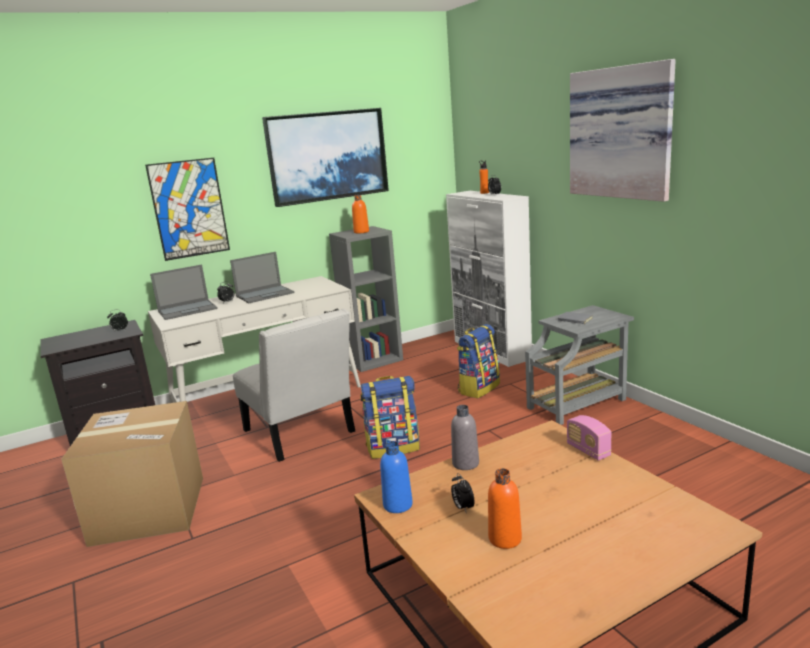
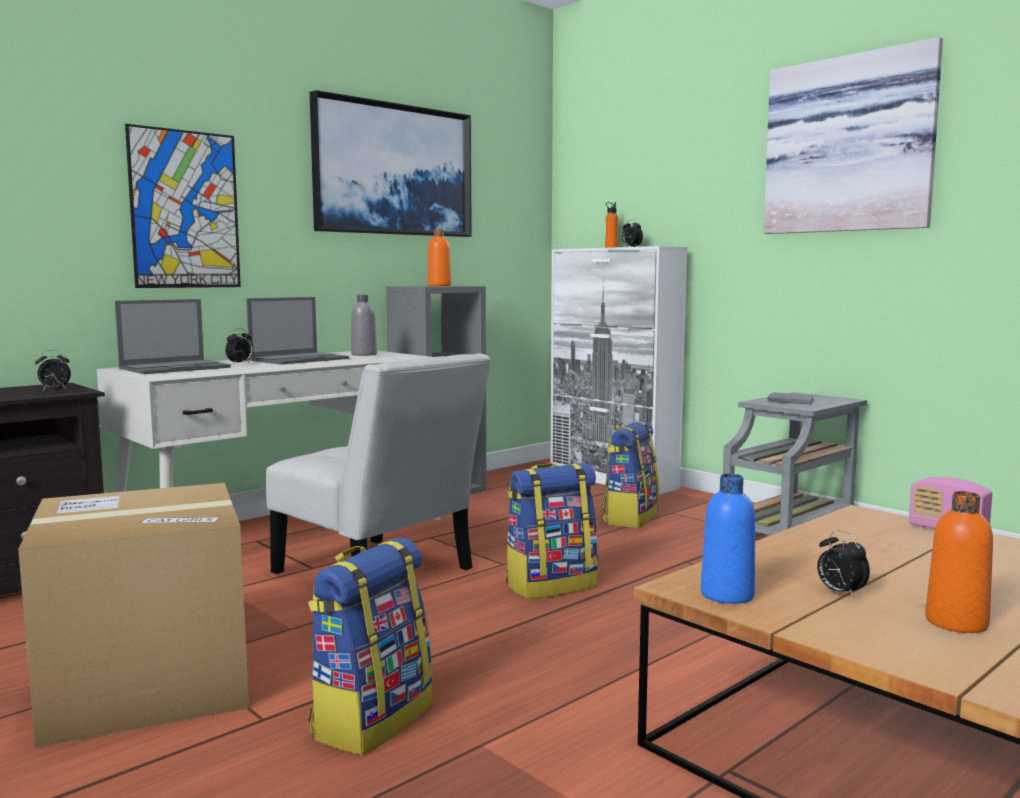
camera: 15 degrees left, 10 degrees down
grey bottle [451,405,479,470] -> grey bottle moved to [351,294,377,356]
none -> backpack [308,537,433,756]

